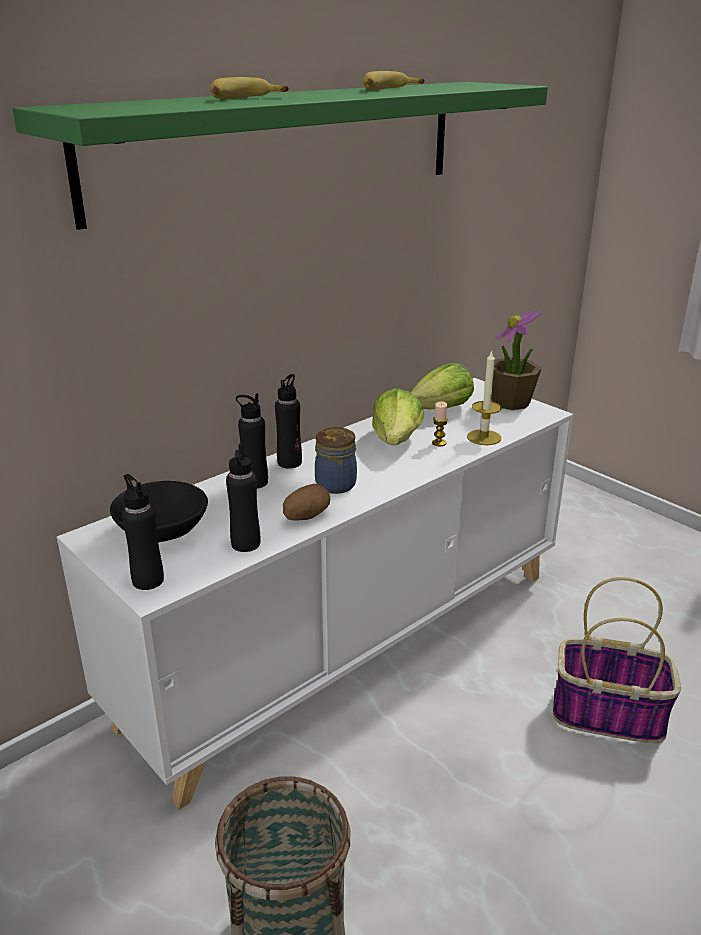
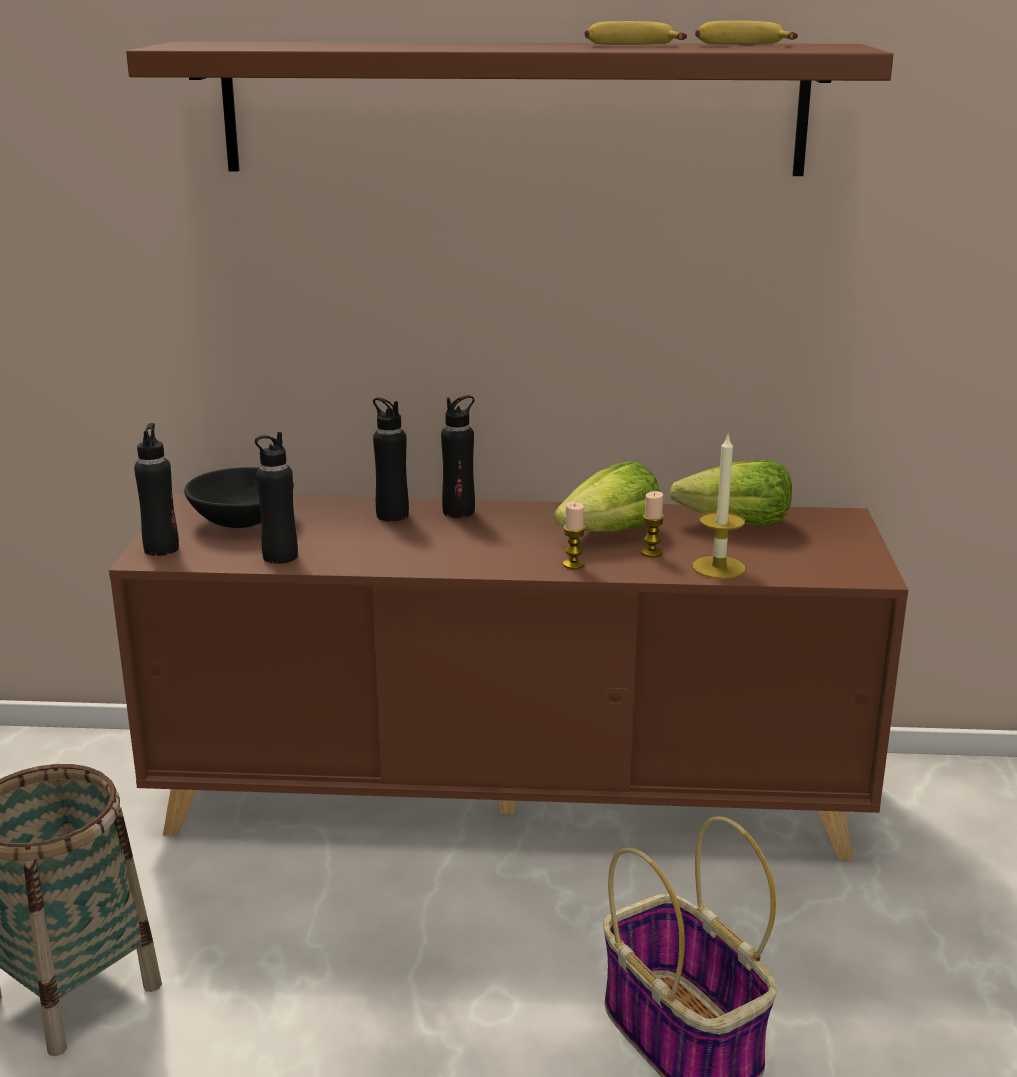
camera: 45 degrees right, 5 degrees down
green shelf [13,82,548,230] -> brown shelf [126,42,893,176]
white cabinet [57,378,573,810] -> brown cabinet [109,494,908,860]
banana [210,77,288,99] -> banana moved to [695,21,798,44]
potato [283,484,330,521] -> none
jar [315,427,357,494] -> none
potted plant [491,309,542,410] -> none
none -> candle [563,502,586,569]

